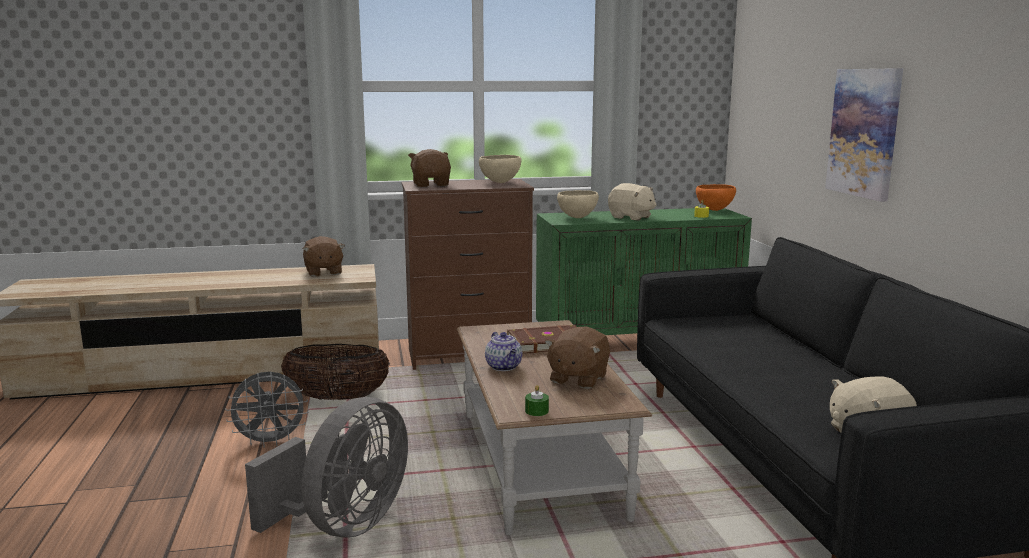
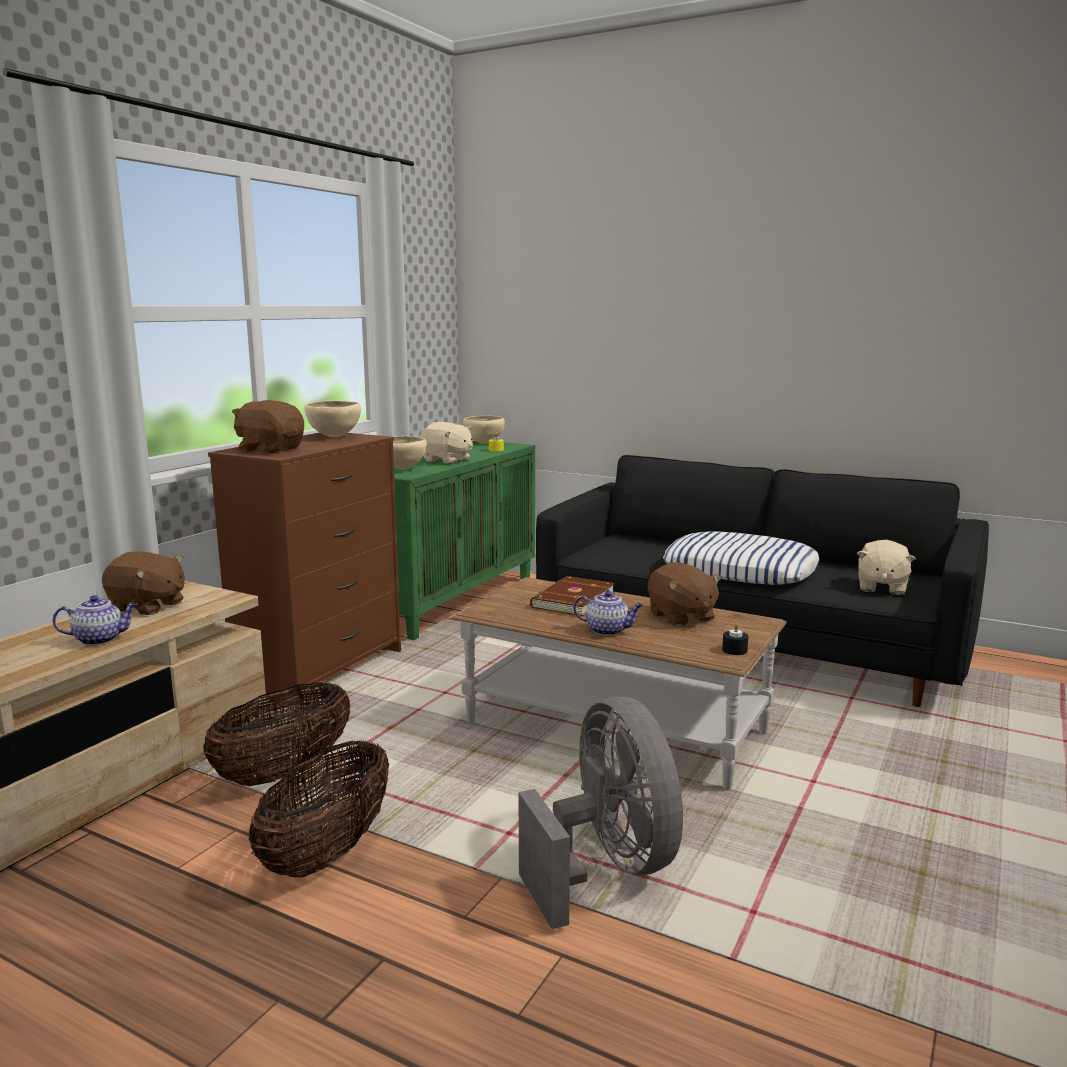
camera: 50 degrees left, 0 degrees up
grey fan [225,372,309,448] -> basket [249,740,389,878]
green candle [525,385,549,416] -> black candle [722,622,748,655]
beige plush toy [608,183,656,221] -> beige plush toy turned 45 degrees clockwise [420,422,473,464]
orange bowl [696,184,736,211] -> beige bowl [463,415,505,444]
picture [825,68,903,202] -> none
none -> teapot [52,595,137,645]
none -> pillow [663,531,819,585]

